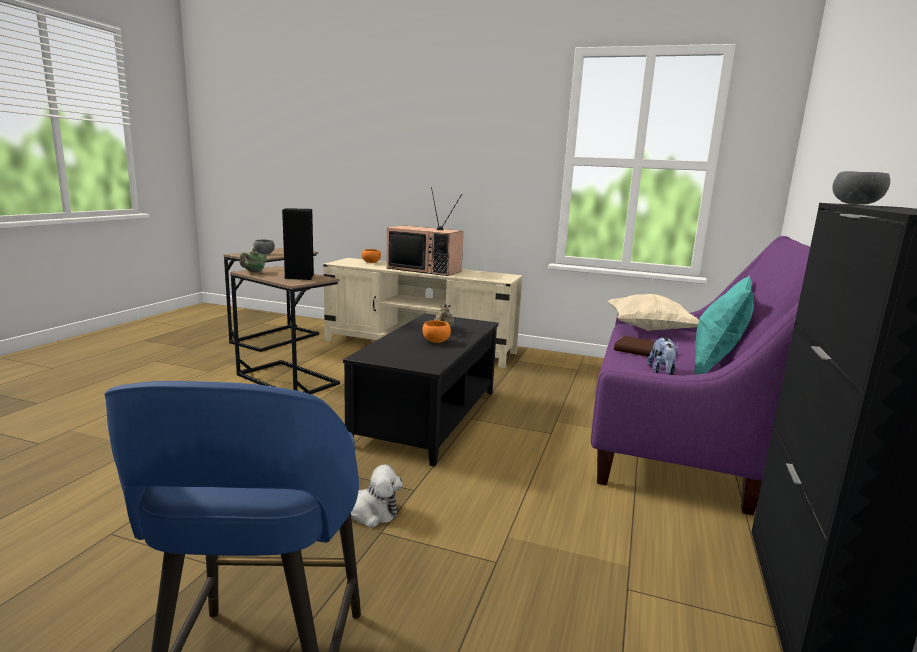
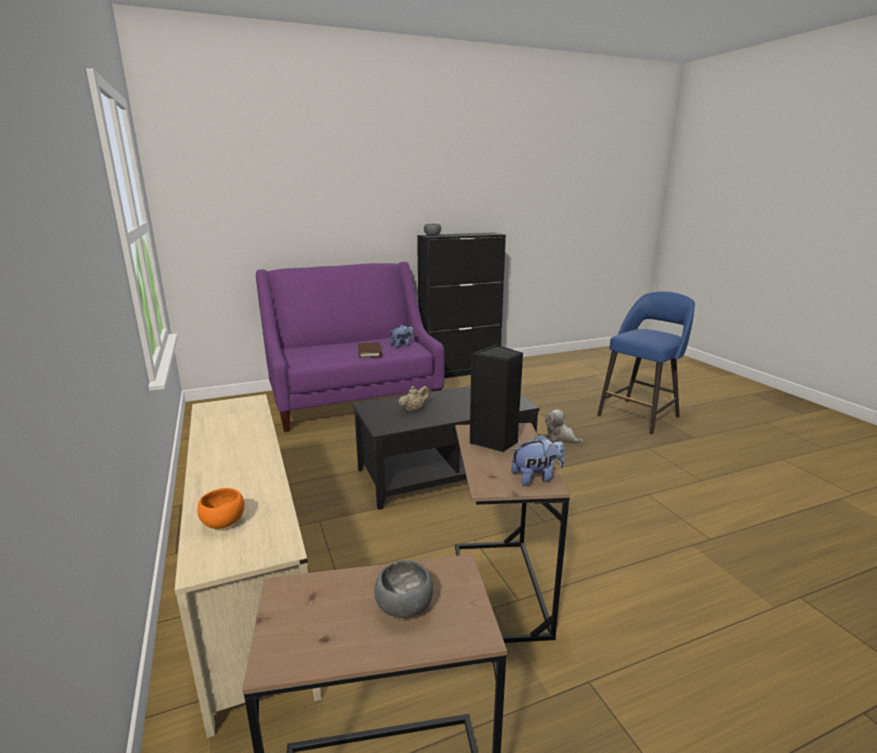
camera: 130 degrees left, 5 degrees up
green teapot [239,248,267,273] -> plush toy [511,434,565,486]
television [386,187,463,276] -> none
orange bowl [422,320,451,343] -> none
beige pillow [608,294,699,331] -> none
turquoise pillow [695,276,754,375] -> none

